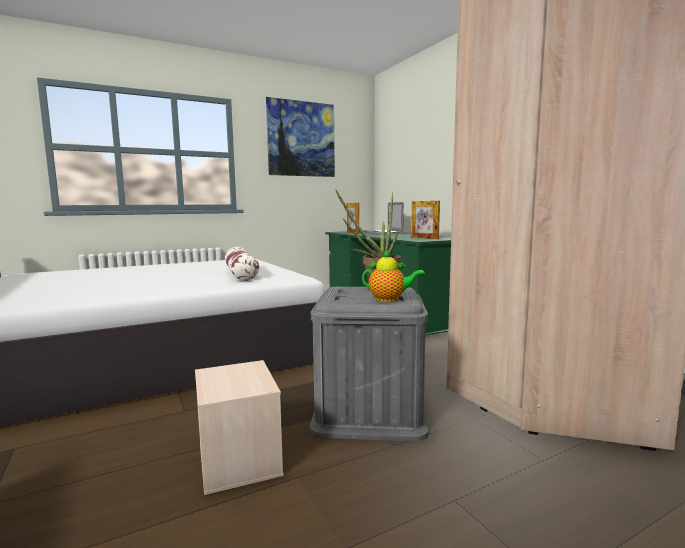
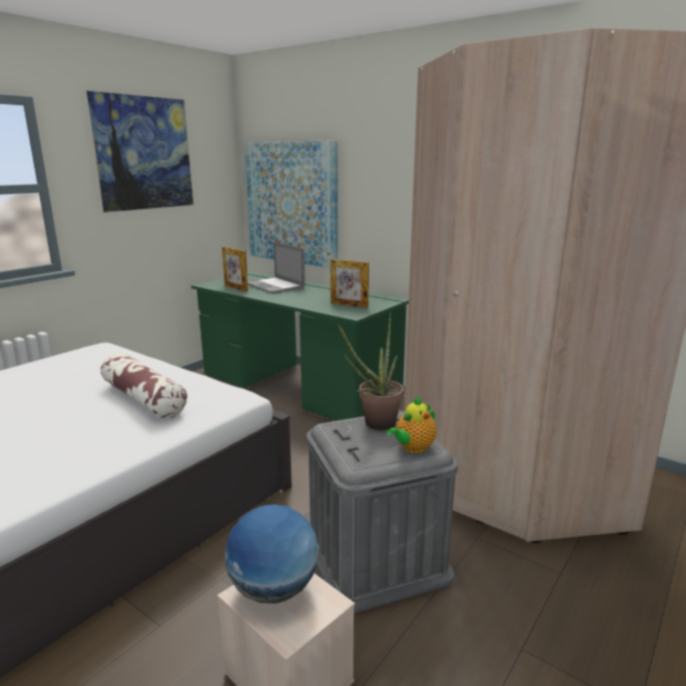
camera: 25 degrees left, 10 degrees up
teapot [362,250,425,302] -> teapot turned 150 degrees clockwise [387,396,437,453]
none -> globe [225,504,318,604]
none -> picture [245,140,338,268]

